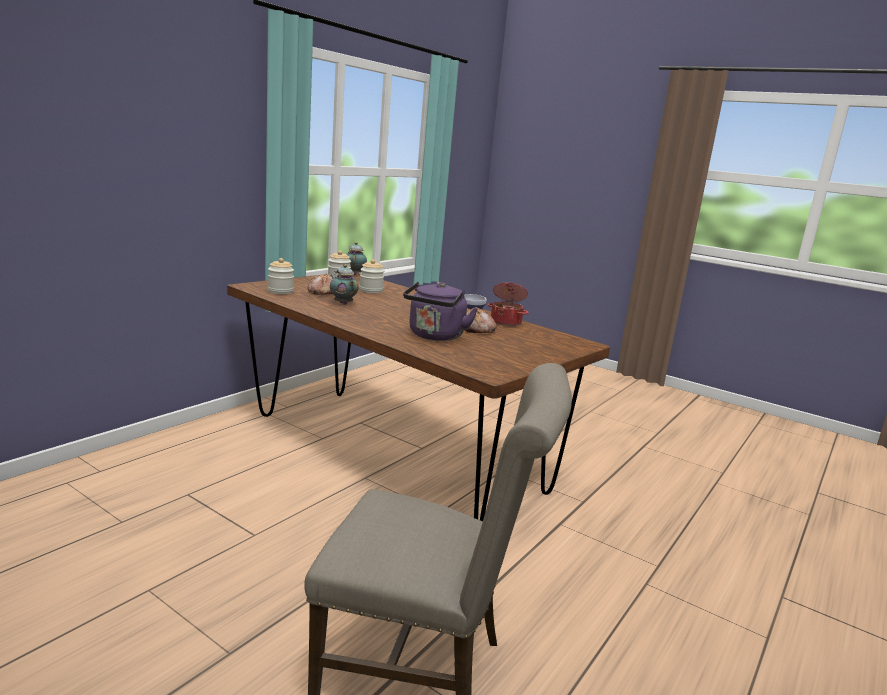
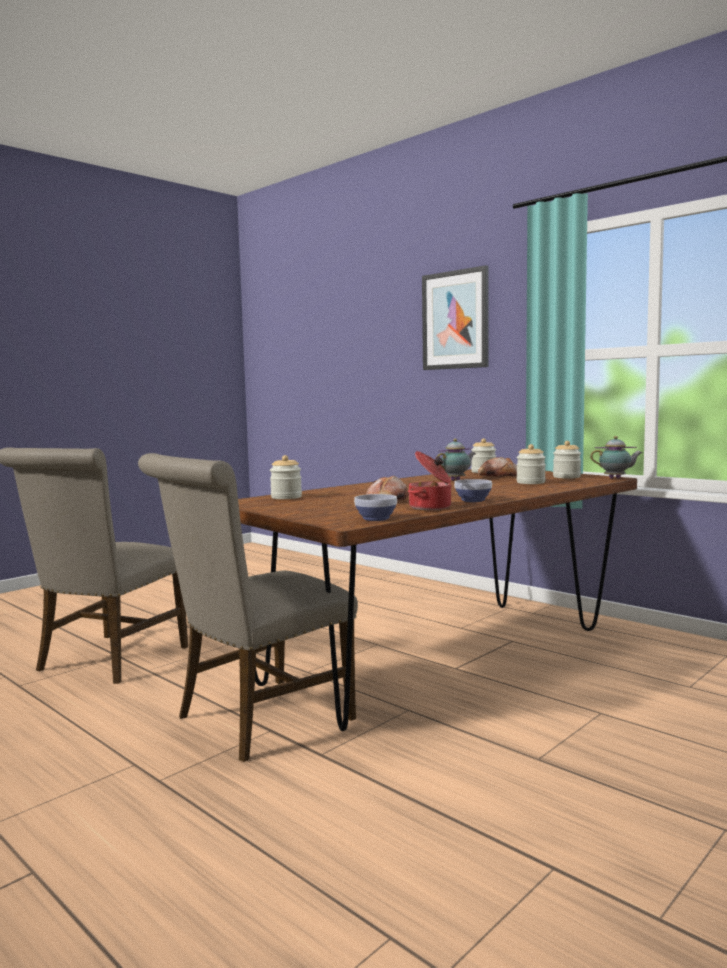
camera: 100 degrees right, 10 degrees down
purple kettle [403,282,478,341] -> none
none -> beige chair [138,453,358,762]
none -> jar [270,455,302,499]
none -> bowl [354,494,397,521]
none -> picture [422,265,488,370]

